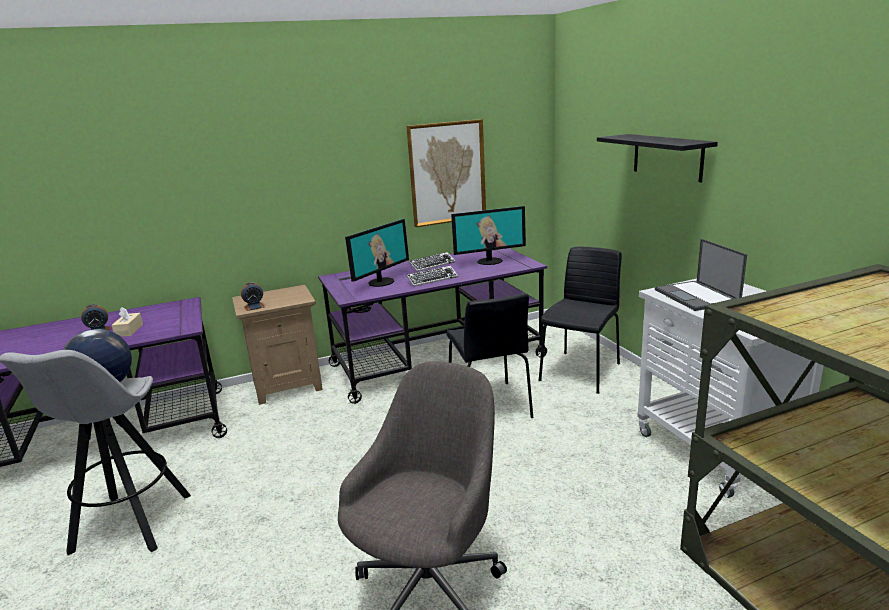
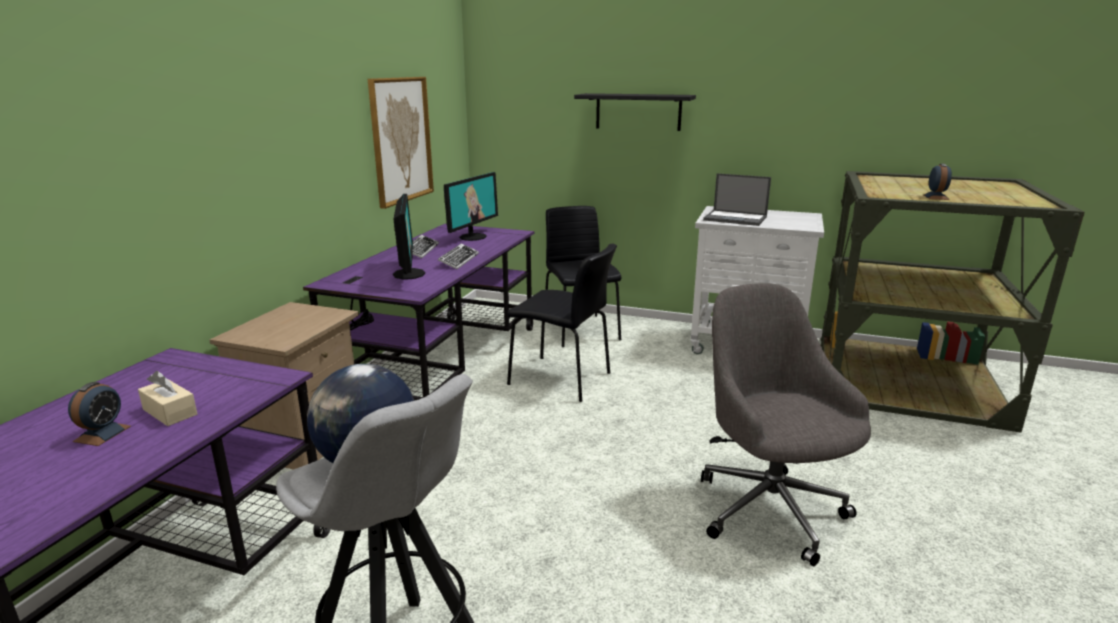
camera: 50 degrees left, 0 degrees up
alarm clock [241,282,265,311] -> alarm clock moved to [923,164,952,200]

